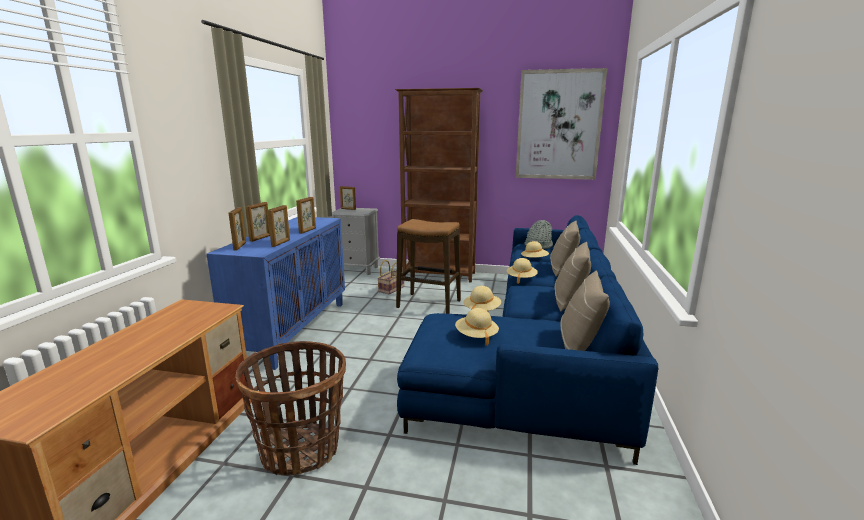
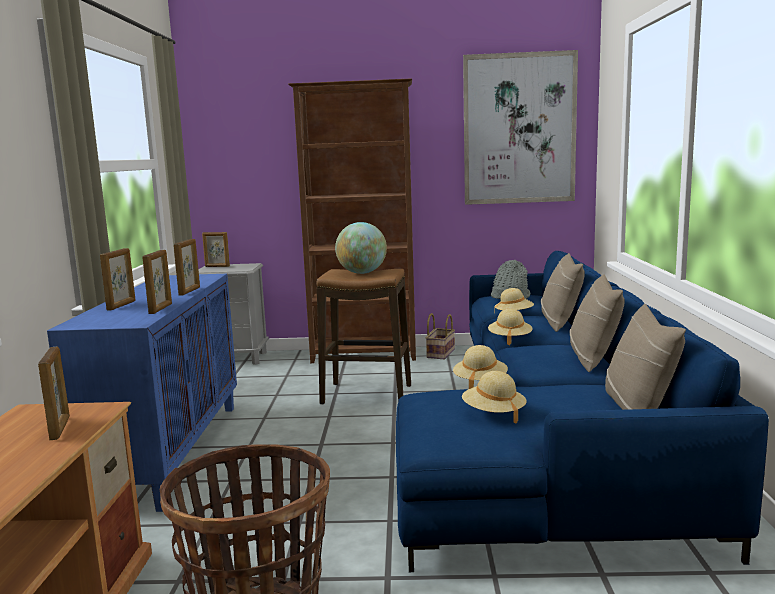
camera: 10 degrees left, 5 degrees down
picture frame [229,207,246,250] -> picture frame moved to [38,347,70,440]
basket [377,260,404,295] -> basket moved to [426,313,455,359]
none -> globe [335,222,387,274]

